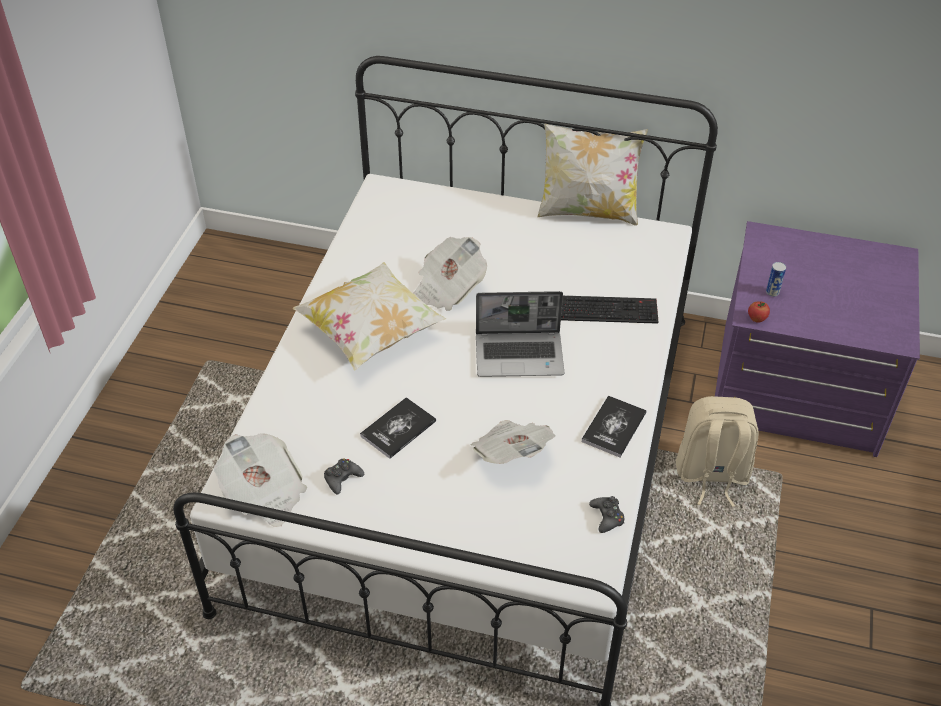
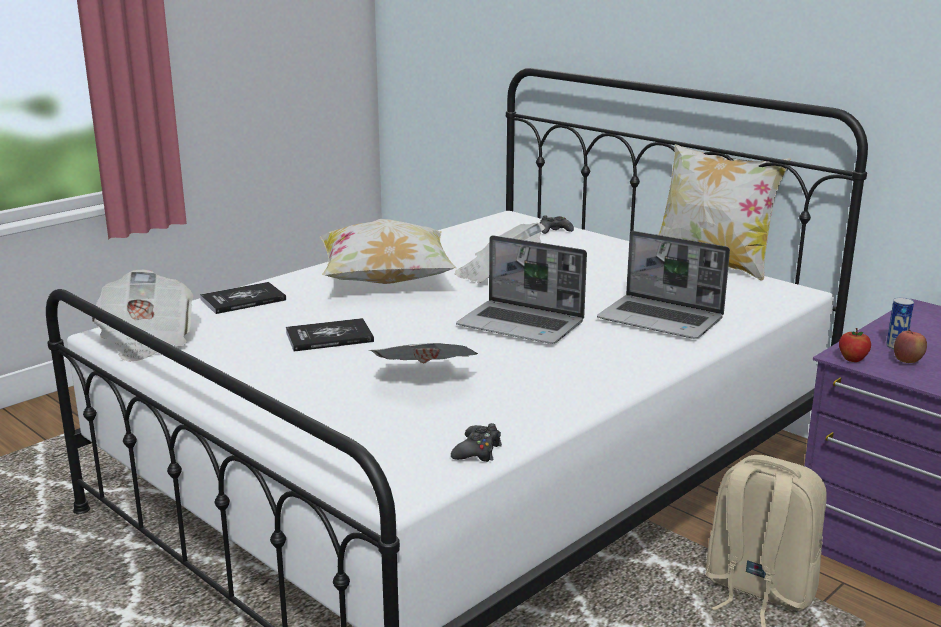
camera: 30 degrees right, 25 degrees down
black game controller [324,458,364,495] -> black game controller moved to [540,215,574,234]
keyboard [561,296,658,324] -> laptop [597,231,730,339]
book [581,395,647,458] -> book moved to [200,282,286,314]
none -> apple [894,329,927,363]

